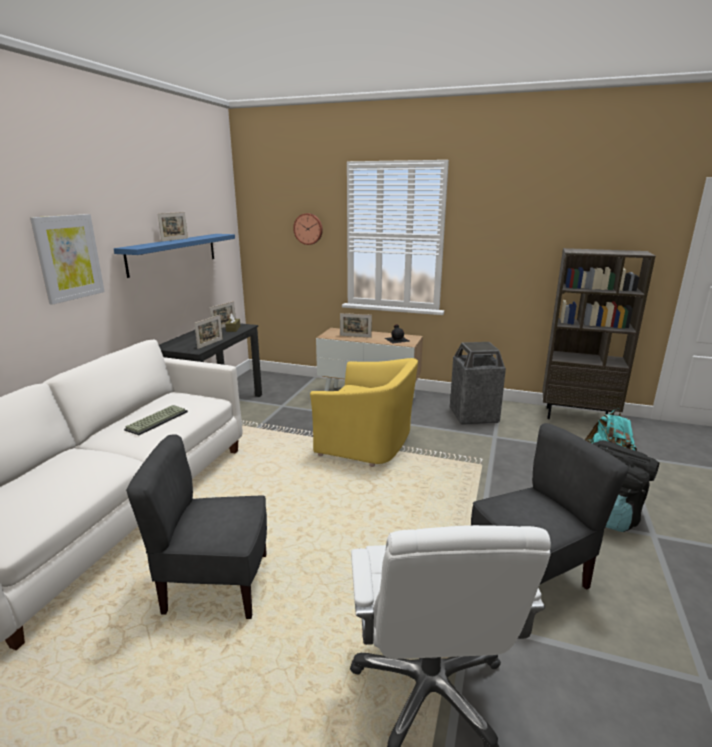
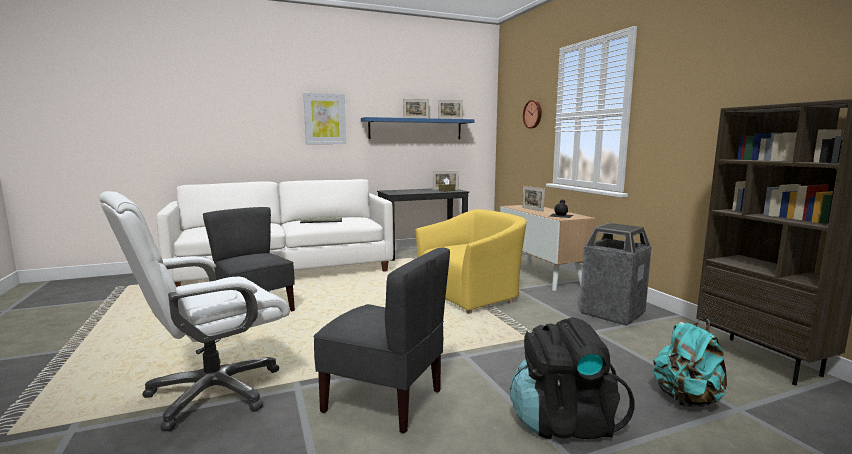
camera: 50 degrees right, 10 degrees down
picture frame [194,315,223,349] -> picture frame moved to [438,100,463,119]
yellow armchair [310,358,418,467] -> yellow armchair turned 105 degrees counterclockwise [415,209,527,313]

